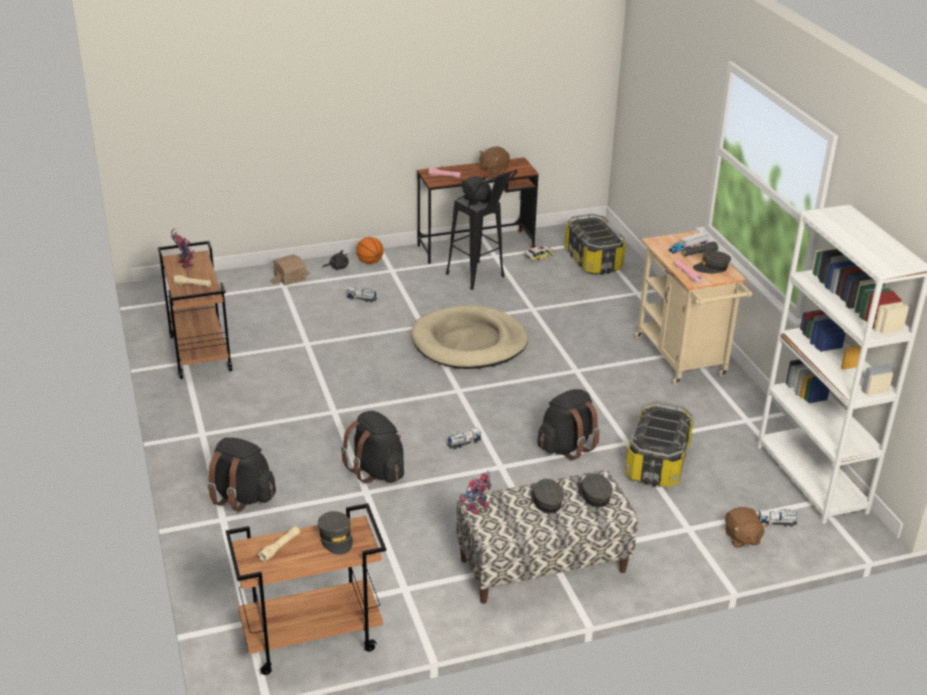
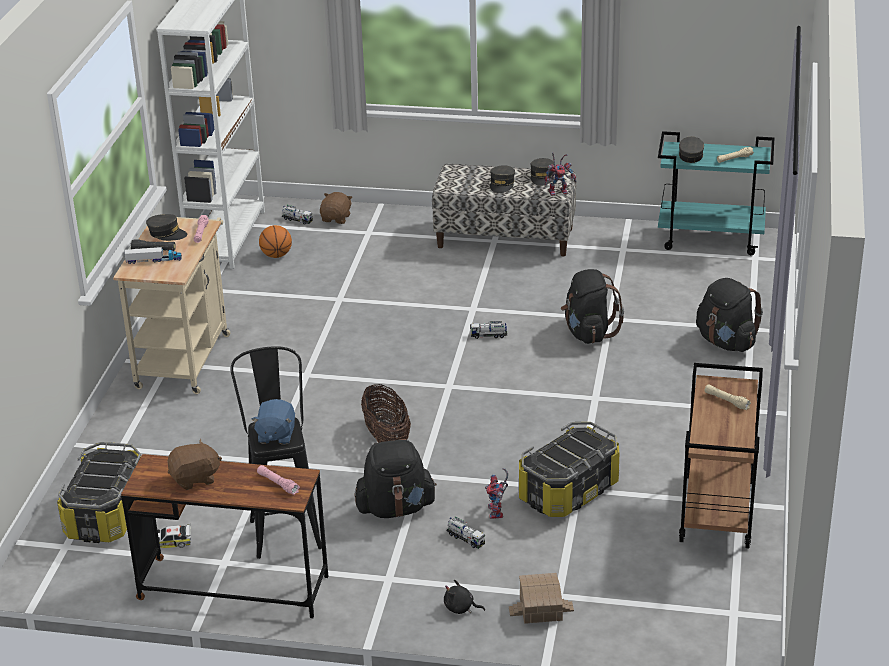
camera: 150 degrees left, 0 degrees up
toy robot [171,228,194,268] -> toy robot moved to [485,468,508,519]
brown cart [226,503,386,675] -> turquoise cart [658,131,774,255]
basketball [356,237,383,264] -> basketball moved to [259,225,292,258]
beige dog bed [411,305,528,369] -> basket [361,384,411,443]
black plush toy [461,176,491,205] -> blue plush toy [251,399,295,445]
black backpack [537,389,600,460] -> black backpack moved to [354,439,437,518]
grey cap [579,473,613,507] -> grey cap moved to [530,158,554,186]
storage box [625,401,694,487] -> storage box moved to [519,422,619,517]

